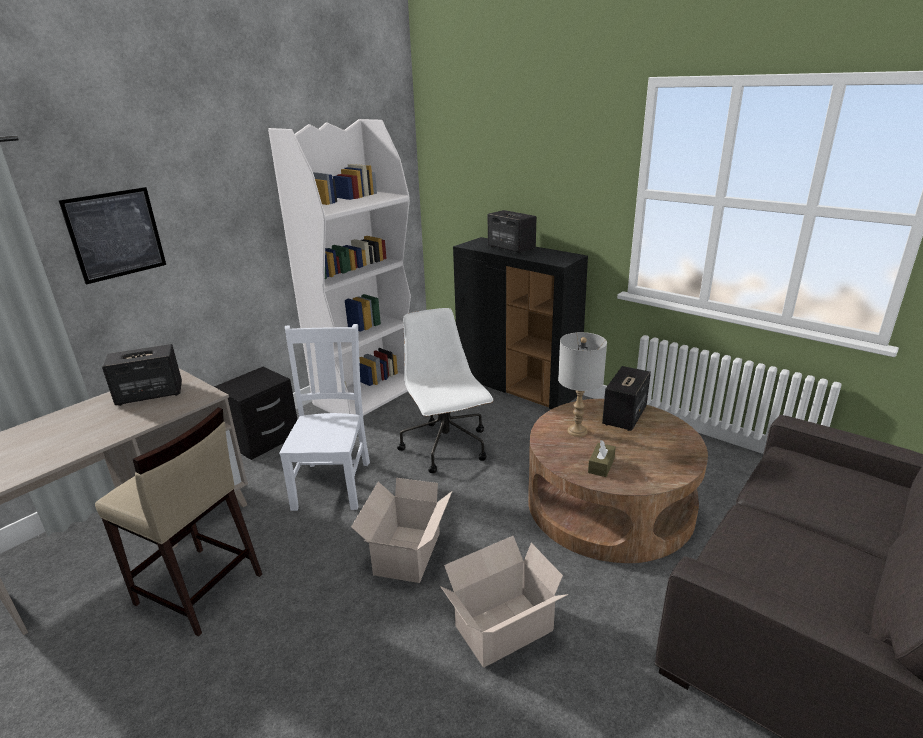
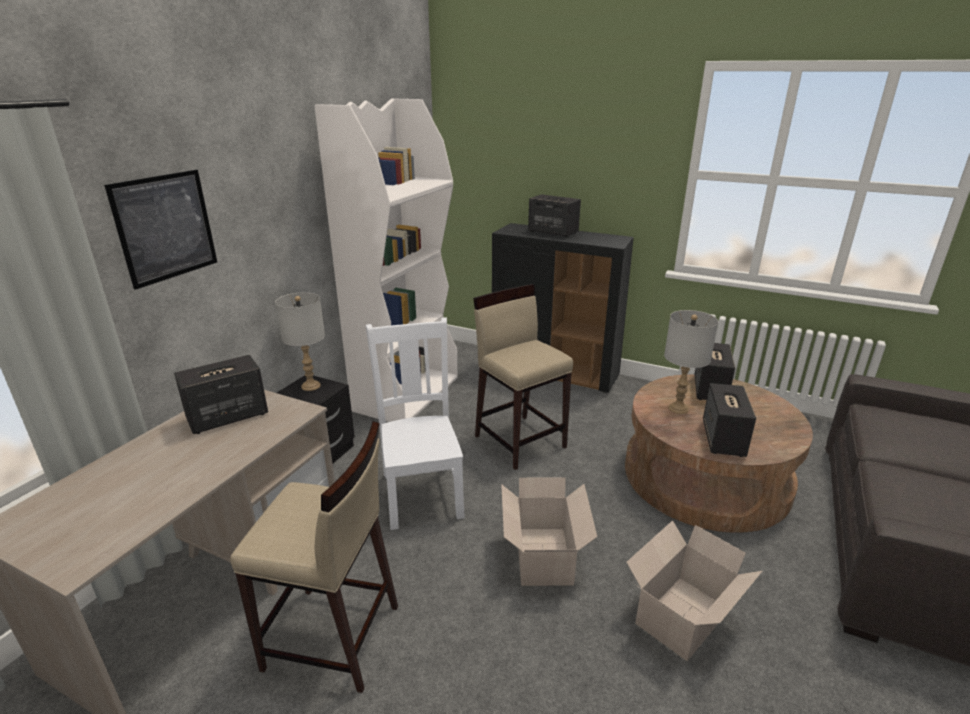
camera: 15 degrees left, 0 degrees up
white office chair [397,308,494,473] -> beige stool [473,284,573,470]
brown tissue box [588,440,616,477] -> speaker [703,383,756,457]
none -> grey table lamp [275,292,325,391]

